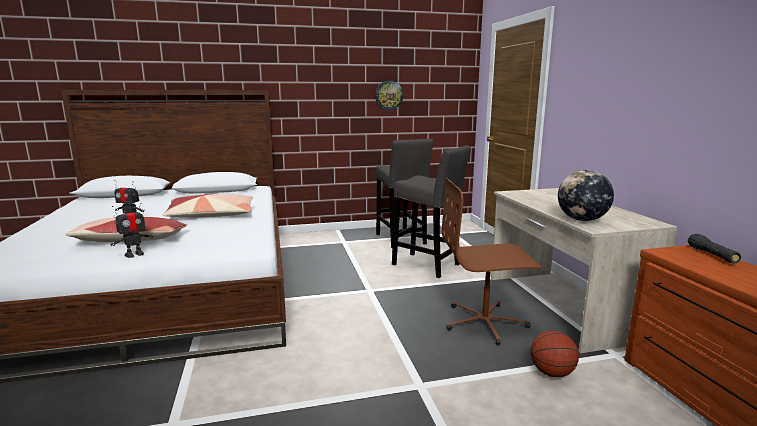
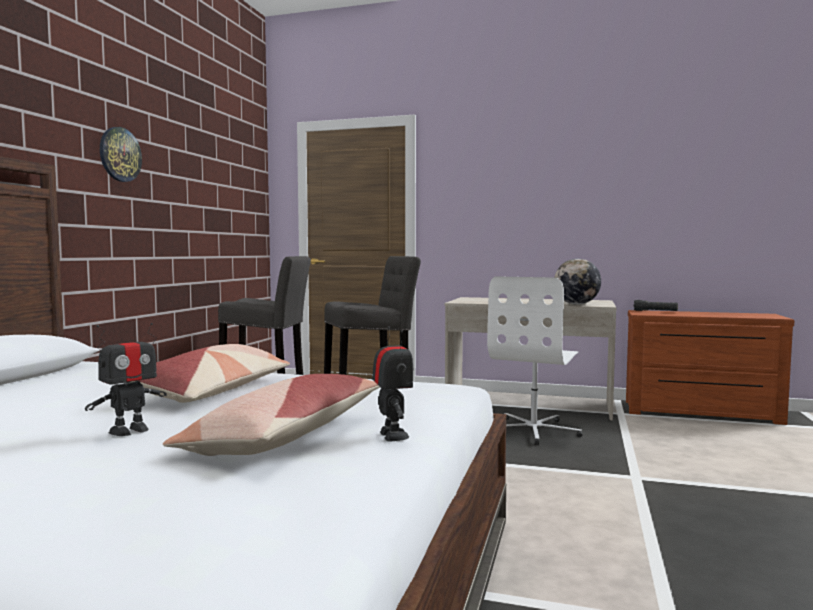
camera: 60 degrees left, 10 degrees down
wall clock [375,80,403,110] -> wall clock moved to [100,127,142,182]
brown office chair [442,178,541,345] -> white office chair [487,276,583,445]
basketball [531,330,579,377] -> none

